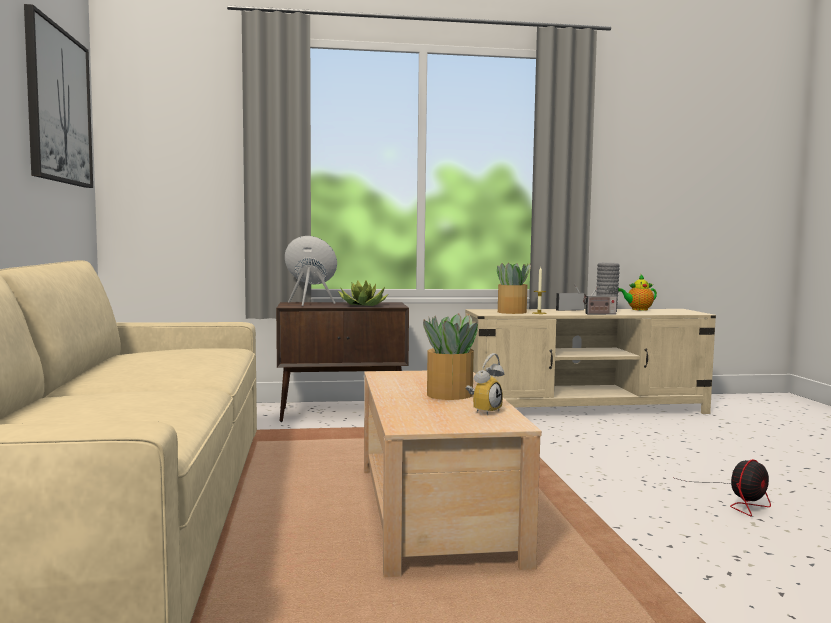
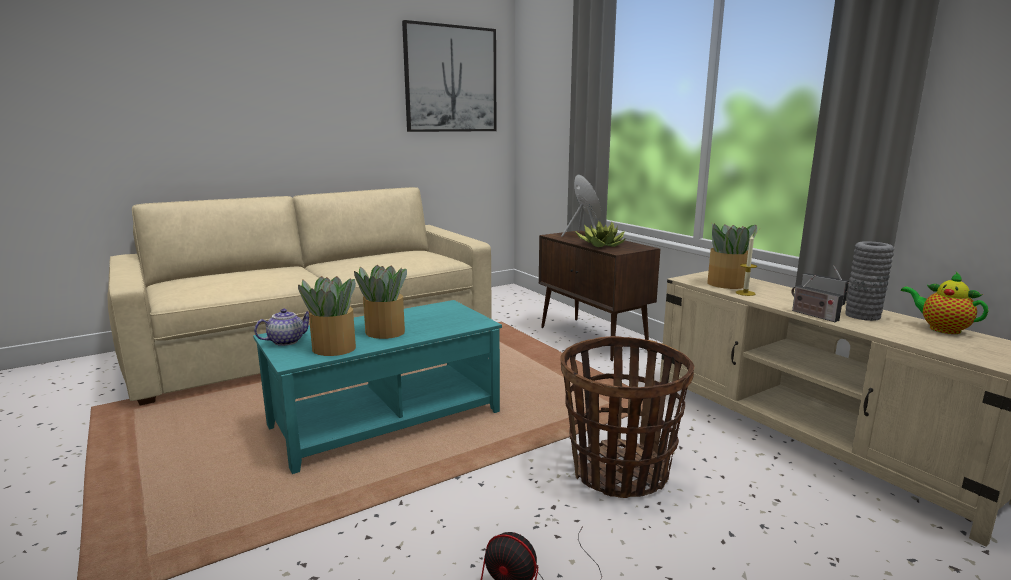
camera: 65 degrees right, 10 degrees up
beige coffee table [364,371,542,577] -> turquoise coffee table [253,300,502,474]
alarm clock [466,353,504,415] -> potted plant [298,276,356,356]
none -> teapot [254,309,309,346]
none -> basket [560,336,695,498]

